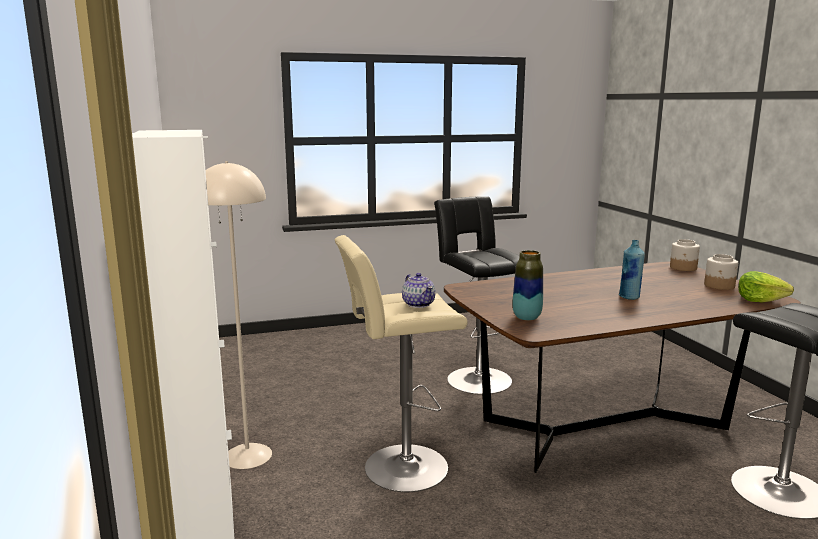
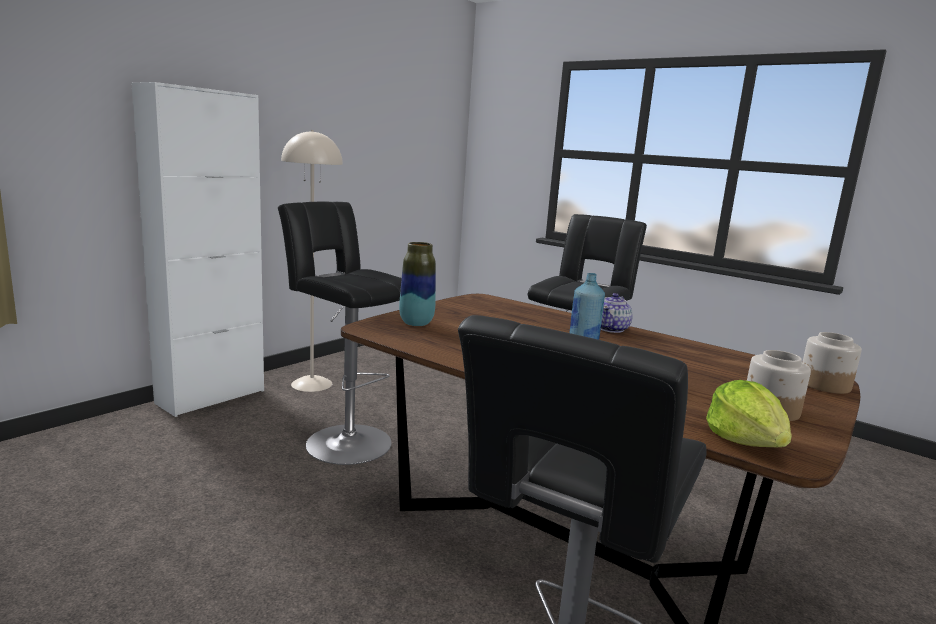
camera: 55 degrees right, 0 degrees up
beige stool [334,235,467,492] -> black stool [278,202,402,465]
teapot [402,273,435,308] -> teapot moved to [601,293,633,333]

